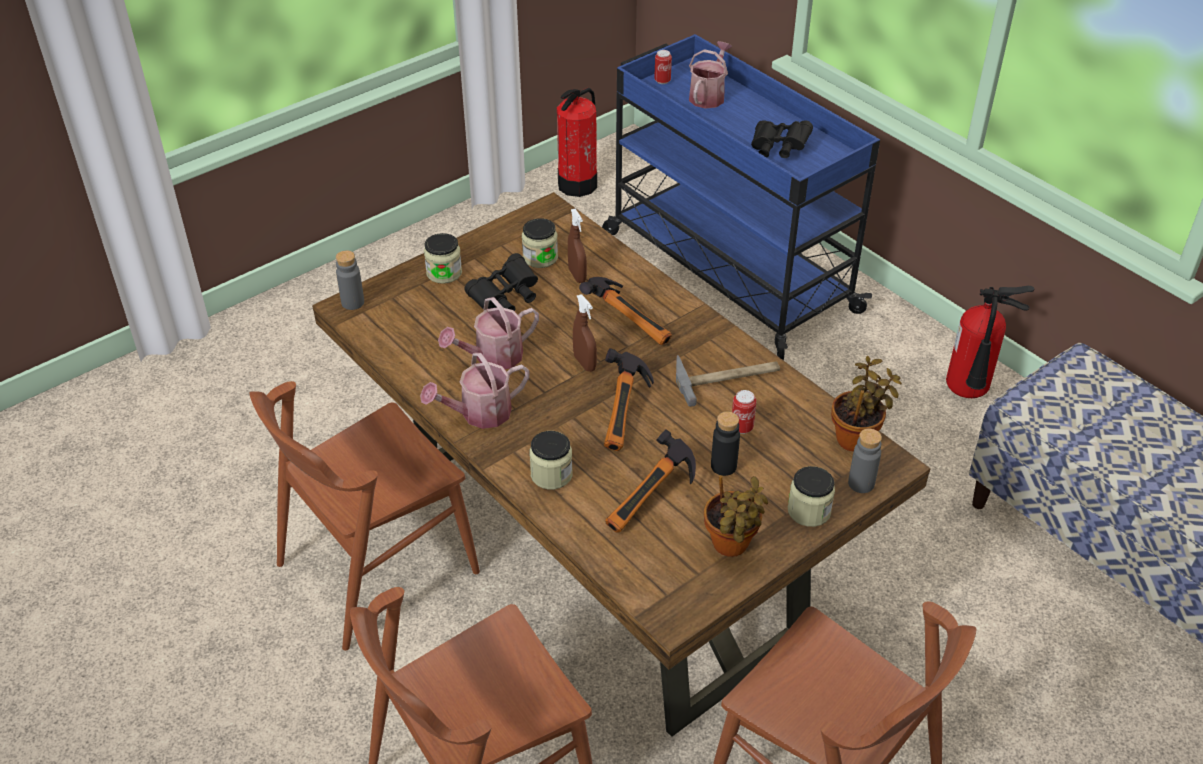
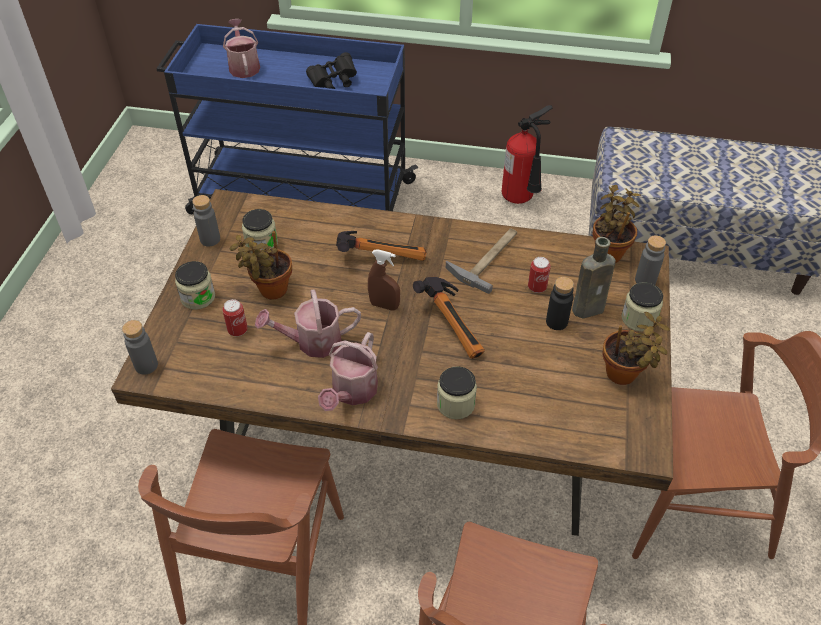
camera: 40 degrees left, 5 degrees up
watering can [438,297,539,369] -> watering can turned 60 degrees clockwise [255,289,361,358]
black binoculars [464,253,538,311] -> potted plant [230,231,292,300]
fire extinguisher [557,88,597,197] -> none
brown spray bottle [568,209,587,283] -> none
hammer [605,429,696,533] -> none
can [654,50,672,84] -> can moved to [222,299,248,337]
none -> grey bottle [192,195,220,247]
none -> brown bottle [572,237,616,319]

